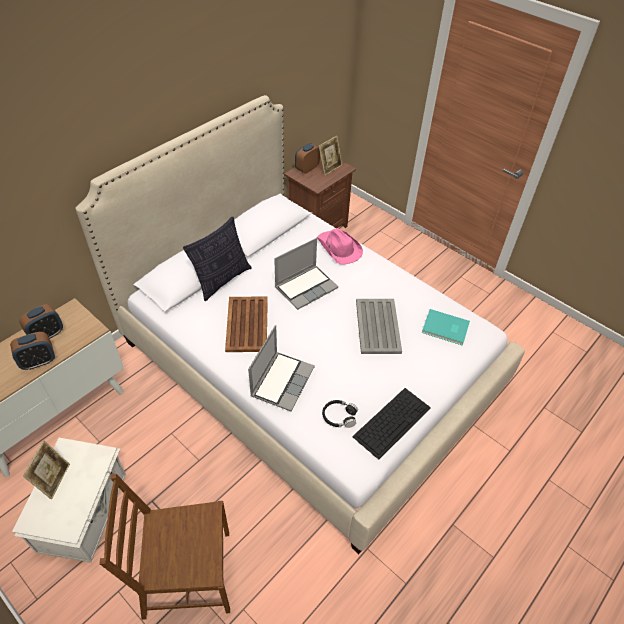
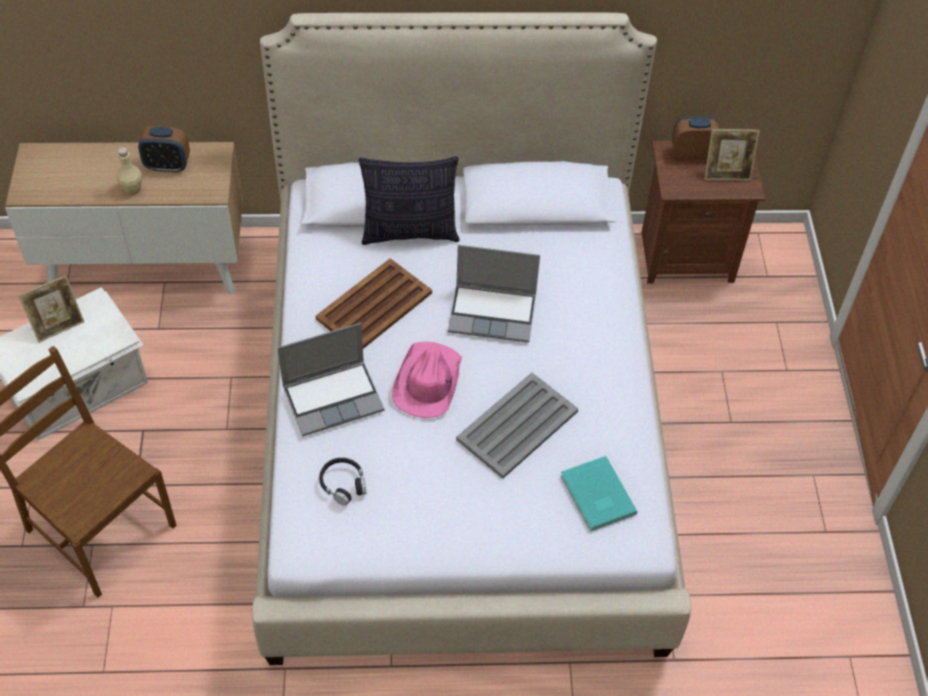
camera: 45 degrees right, 5 degrees up
alarm clock [10,332,55,370] -> beige bottle [116,147,142,195]
pink hat [317,228,363,265] -> pink hat moved to [392,341,462,418]
keyboard [352,388,431,460] -> none

